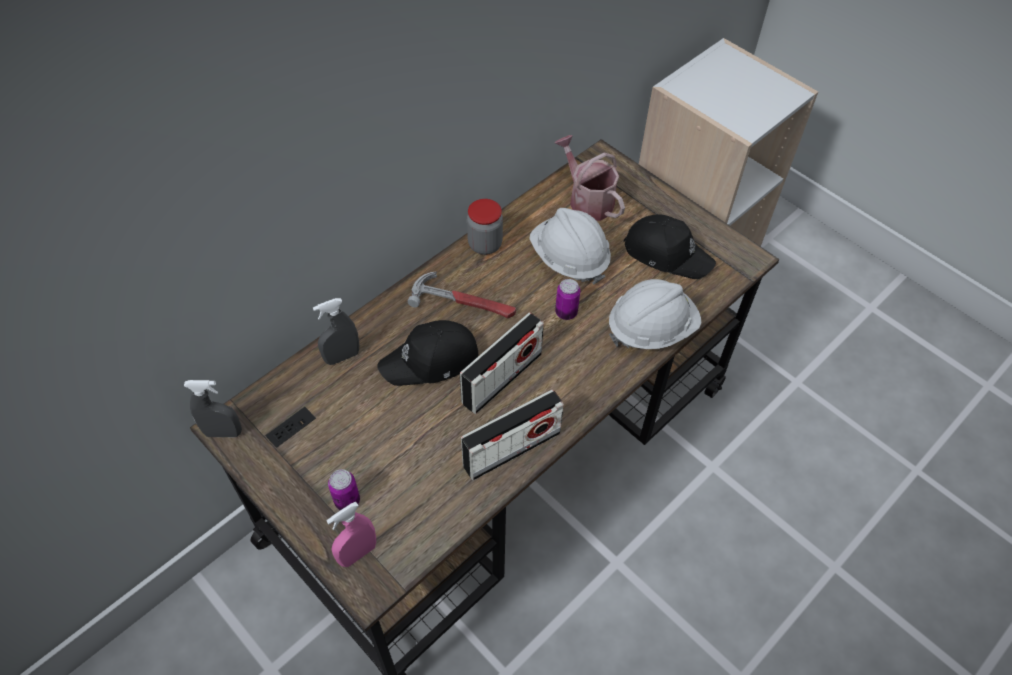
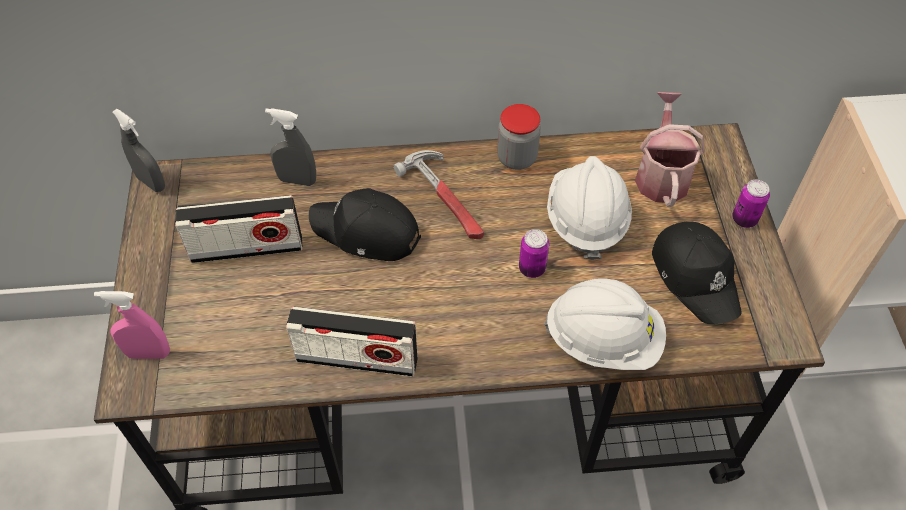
camera: 40 degrees right, 0 degrees up
can [328,469,360,510] -> can moved to [732,180,770,228]
radio [460,312,544,414] -> radio moved to [175,195,302,263]

